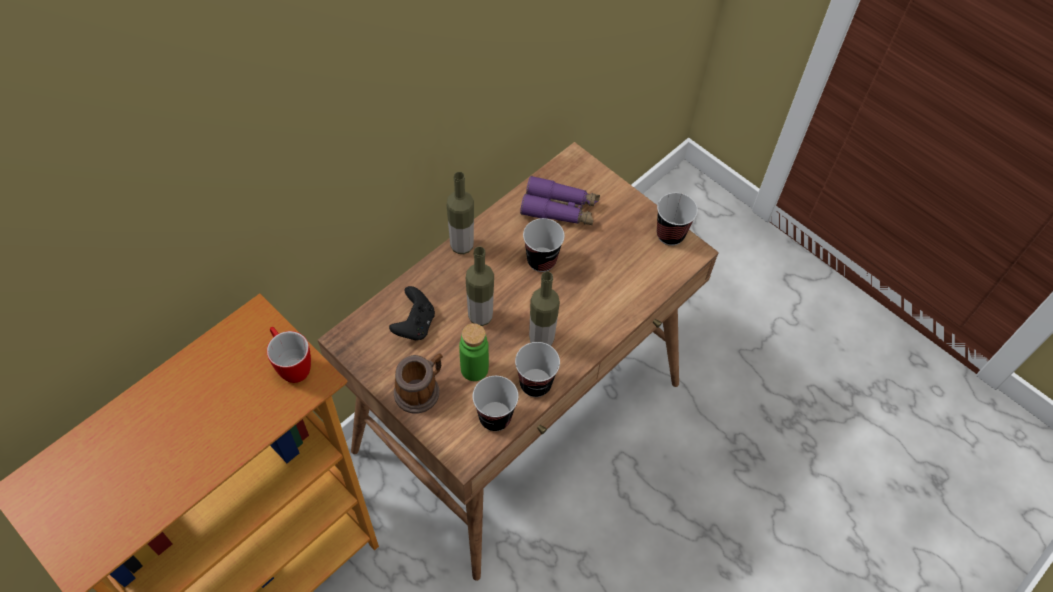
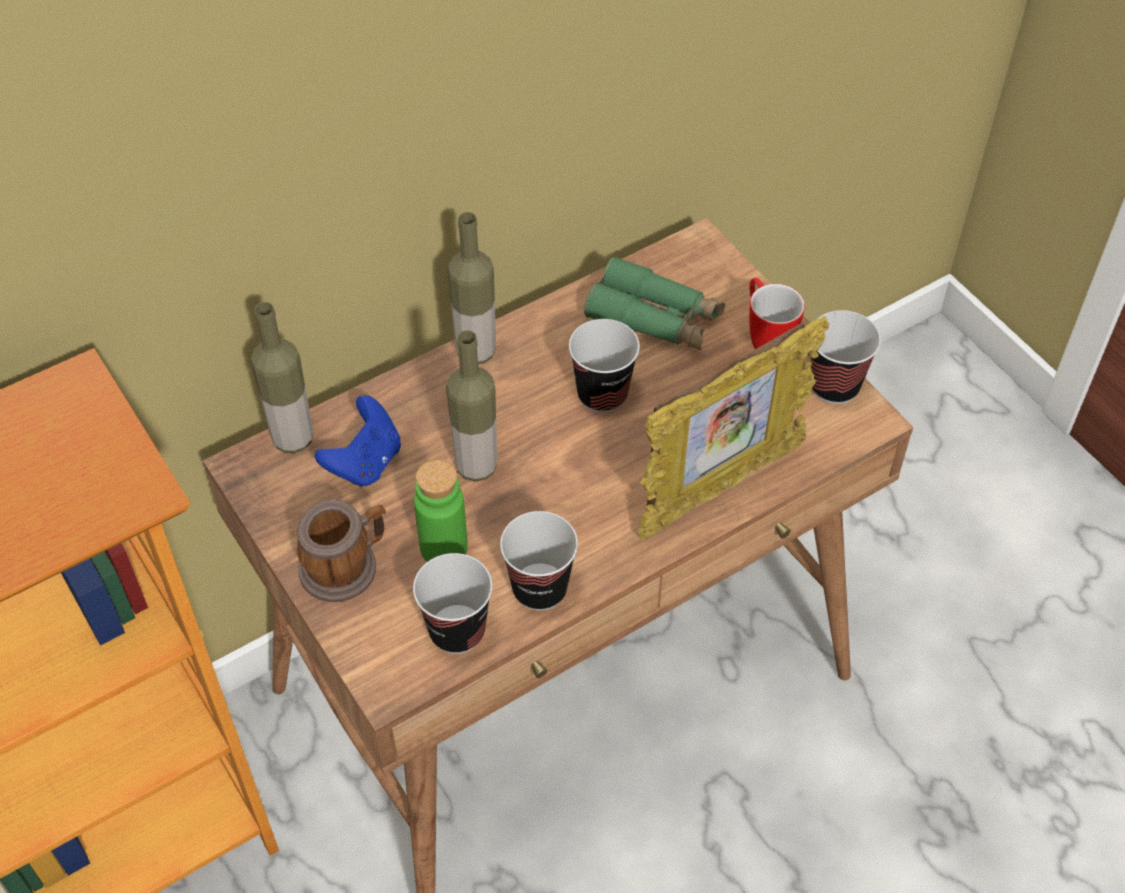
camera: 15 degrees right, 5 degrees down
mug [267,327,311,383] -> mug moved to [749,278,805,349]
black game controller [389,286,435,340] -> blue game controller [315,395,401,487]
purple binoculars [520,176,600,225] -> green binoculars [584,256,725,350]
bottle [529,272,560,346] -> bottle moved to [251,302,313,453]
none -> picture frame [637,316,829,540]

